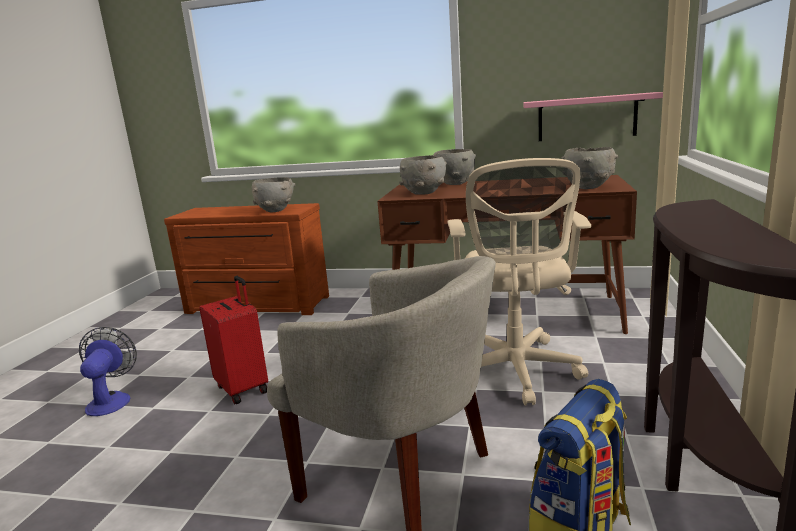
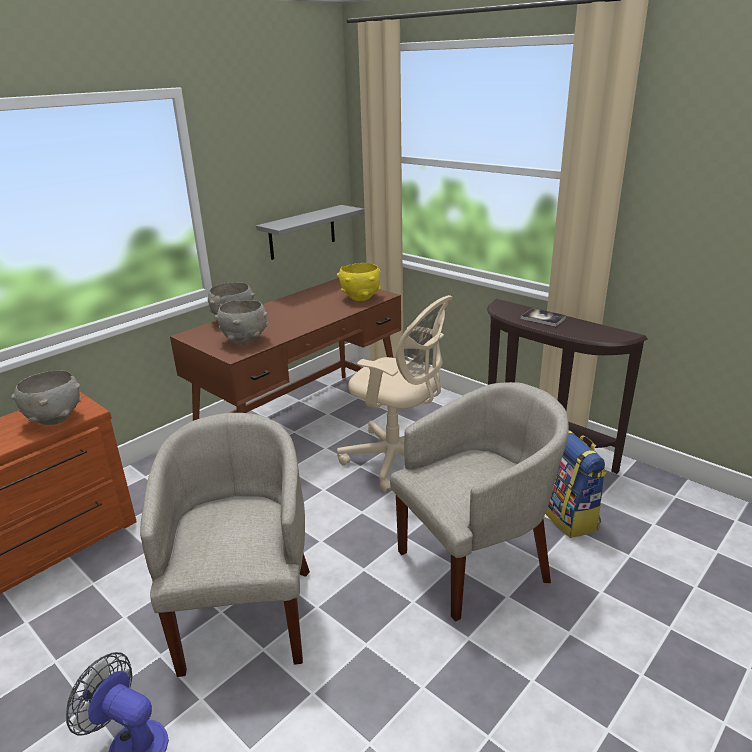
camera: 60 degrees left, 10 degrees up
red suitcase [199,276,268,405] -> beige armchair [140,413,310,677]
pink shelf [523,92,663,141] -> grey shelf [256,205,365,260]
grey bowl [561,147,619,189] -> yellow bowl [337,263,381,301]
none -> book [521,308,567,327]

